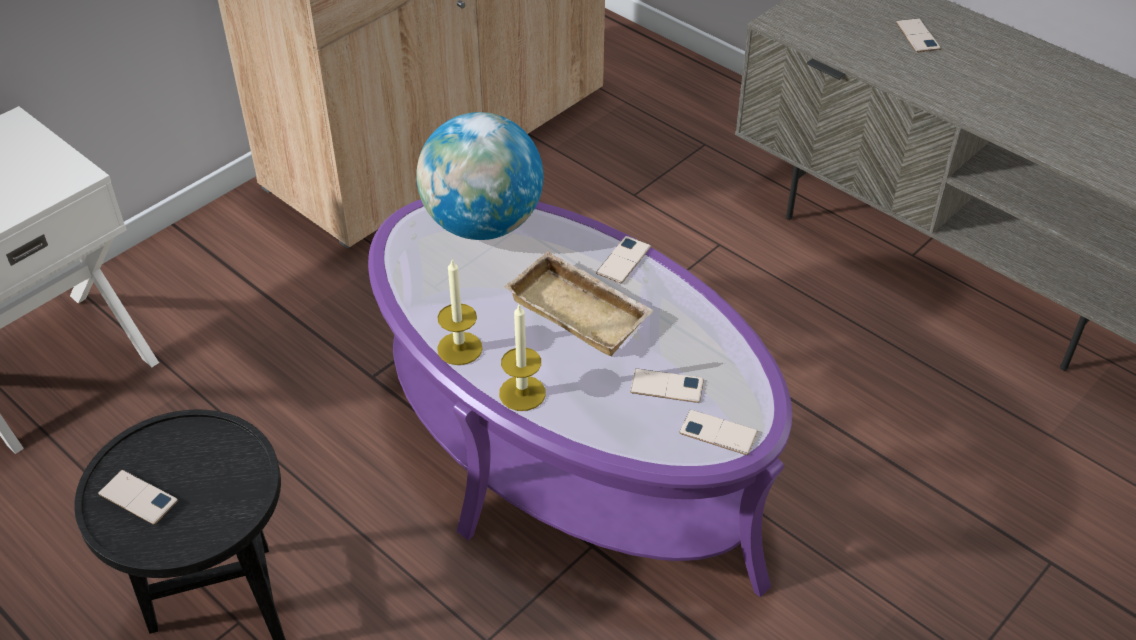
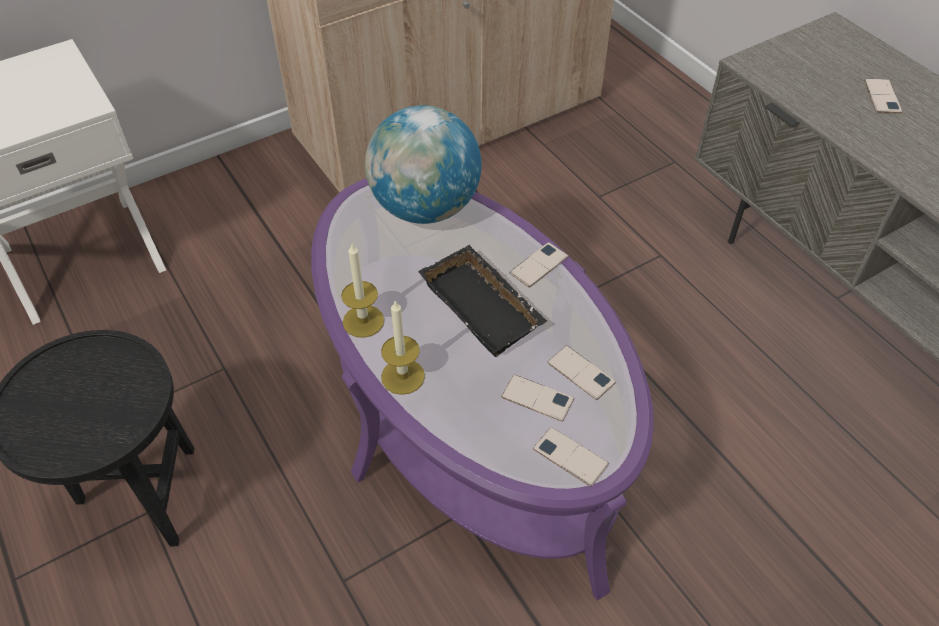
camera: 15 degrees right, 5 degrees up
phone [98,470,178,525] -> phone moved to [547,345,616,400]
beige tray [504,251,654,356] -> black tray [418,245,547,357]

